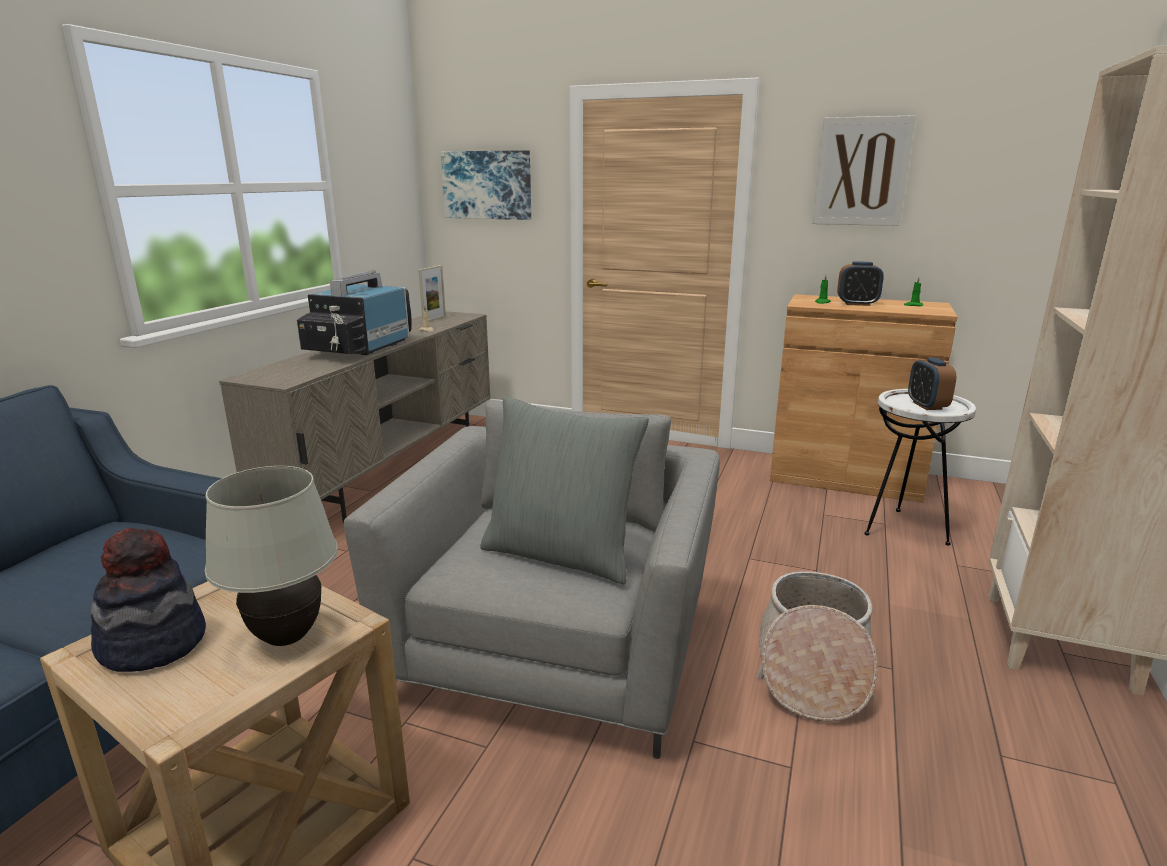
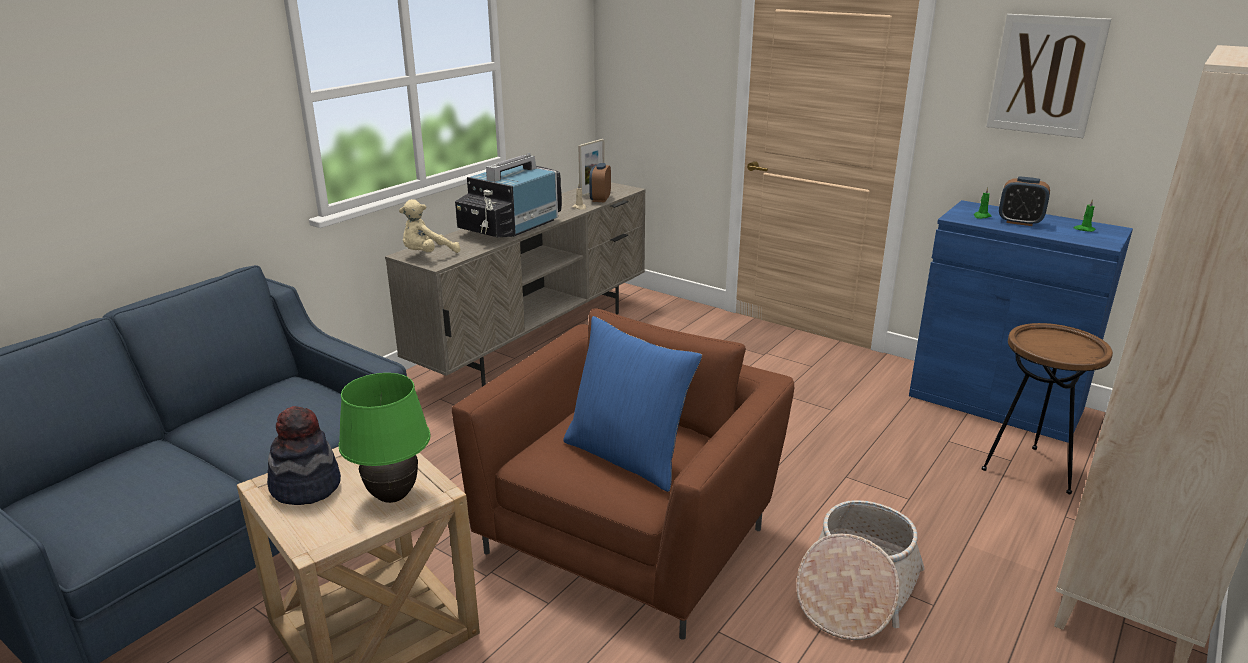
camera: 15 degrees right, 5 degrees up
white table lamp [205,466,338,646] -> green table lamp [338,373,431,503]
grey armchair [344,400,720,759] -> brown armchair [452,308,794,640]
picture [441,150,531,220] -> none
grey pillow [480,397,649,584] -> blue pillow [563,316,702,492]
brown cabinet [770,294,958,503] -> blue cabinet [909,200,1133,443]
white side table [864,389,976,545] -> brown side table [982,323,1113,494]
alarm clock [908,357,956,410] -> alarm clock moved to [589,163,611,202]
none -> beige plush toy [399,199,460,253]

